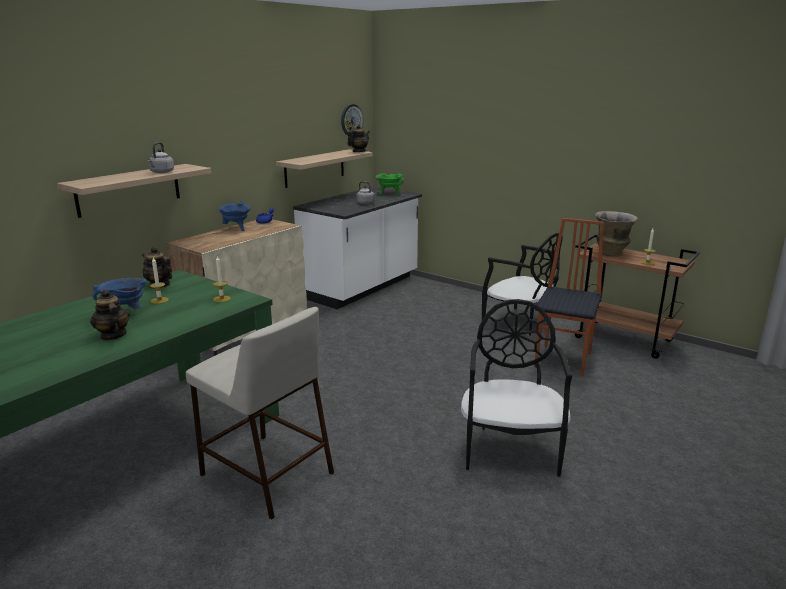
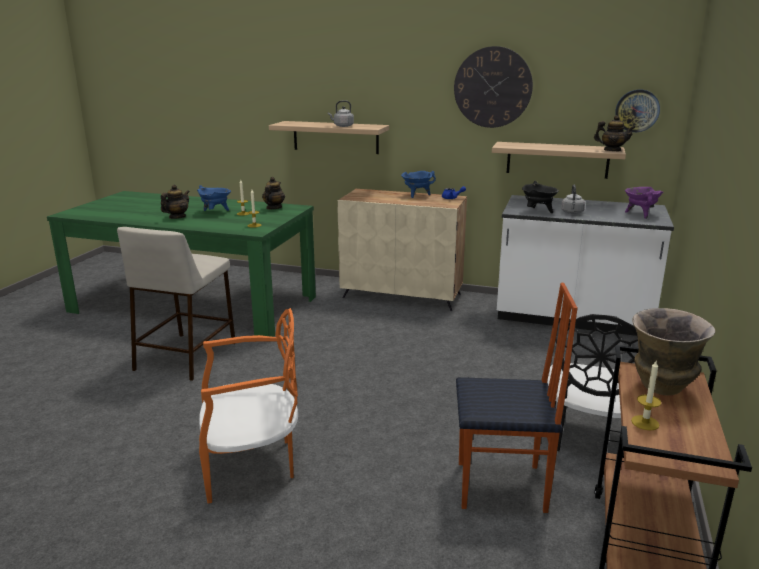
camera: 70 degrees right, 0 degrees up
green cooking pot [376,173,404,195] -> purple cooking pot [625,187,663,219]
black chair [461,299,572,477] -> orange chair [199,308,298,503]
none -> wall clock [454,46,533,128]
none -> black cooking pot [522,181,559,213]

